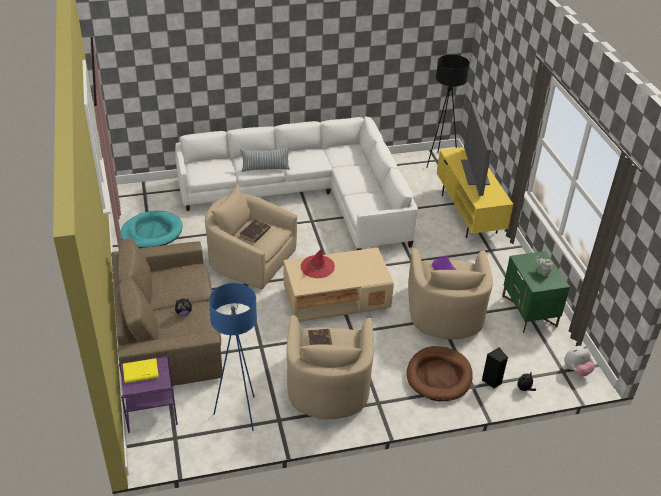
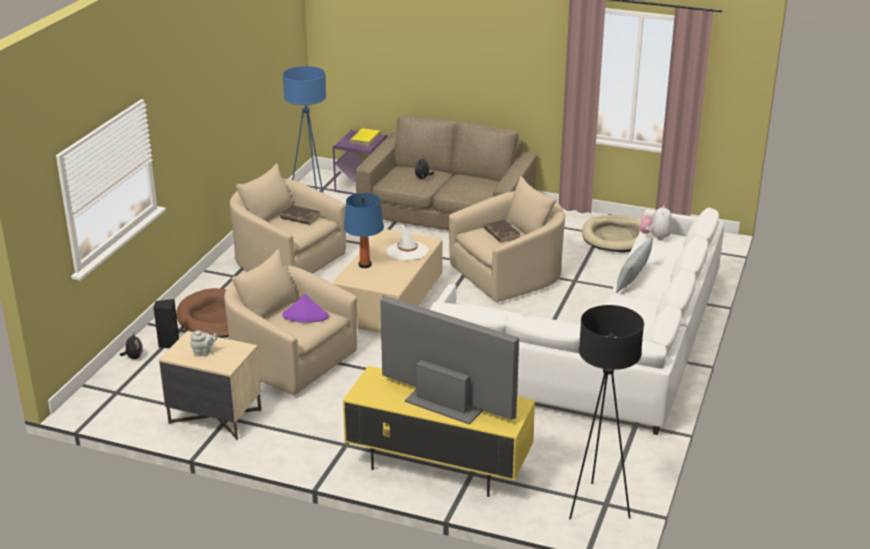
camera: 125 degrees right, 10 degrees down
turquoise dog bed [121,211,182,248] -> beige dog bed [582,215,641,253]
red hat [301,249,335,278] -> white hat [386,224,429,260]
green nightstand [502,251,570,333] -> beige nightstand [159,331,261,440]
plush toy [564,346,595,377] -> plush toy moved to [640,205,672,241]
none -> blue table lamp [344,193,384,268]

